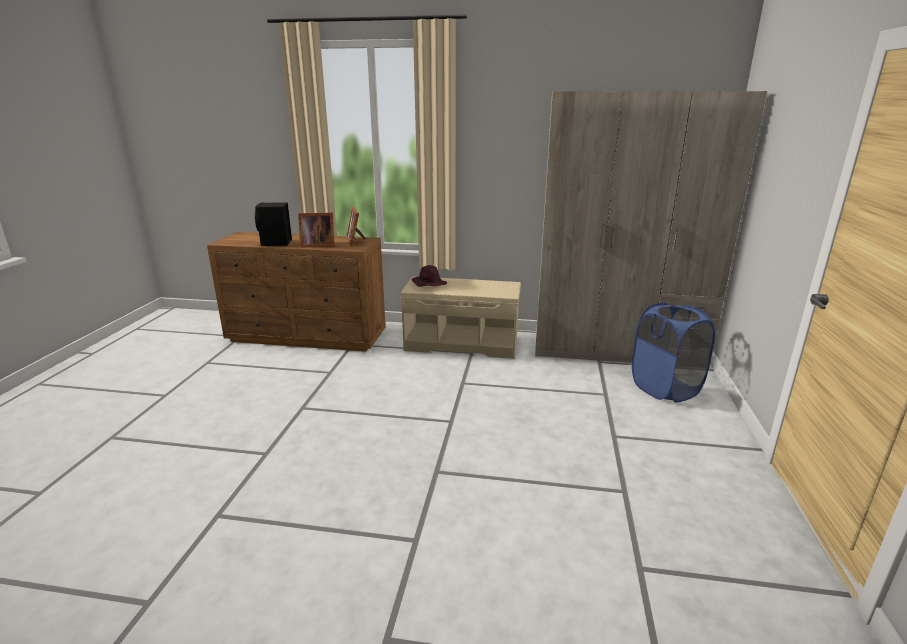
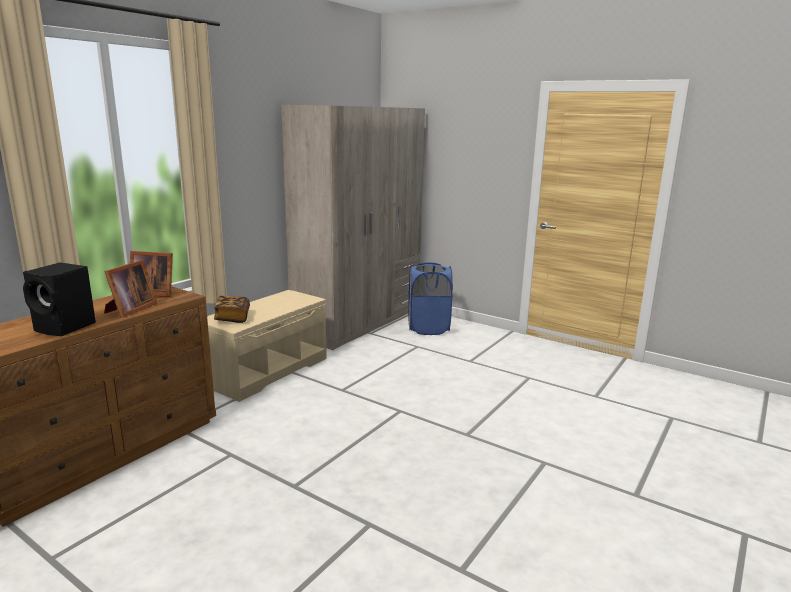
camera: 65 degrees left, 5 degrees down
purple hat [411,265,447,287] -> book [214,296,250,323]

